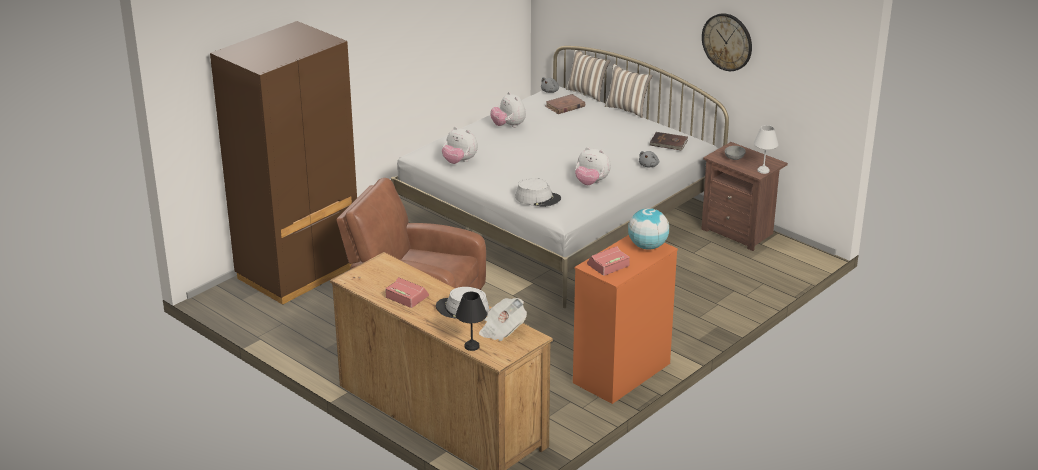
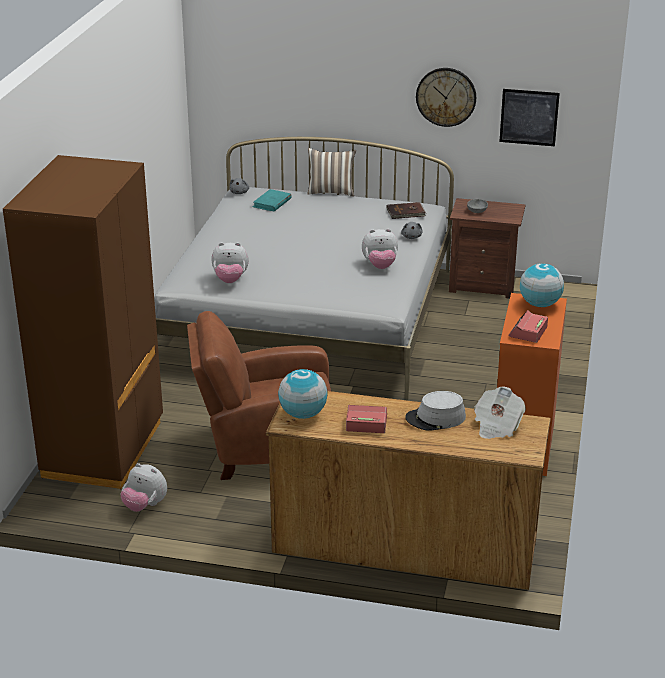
camera: 30 degrees left, 0 degrees up
black table lamp [456,292,487,351] -> none
plush toy [490,92,526,128] -> plush toy moved to [121,463,167,512]
grey hat [515,178,561,207] -> none
brown book [545,94,585,114] -> turquoise book [253,189,292,212]
pillow [566,50,611,102] -> none
white table lamp [754,125,778,174] -> none
none -> globe [278,369,328,419]
none -> picture [499,89,560,146]

